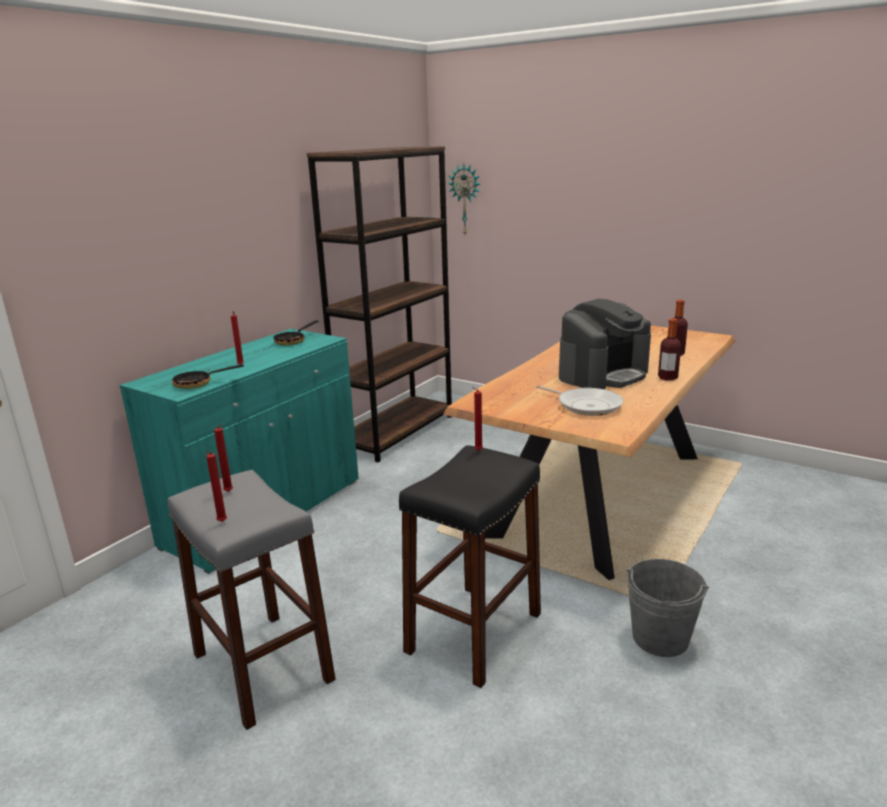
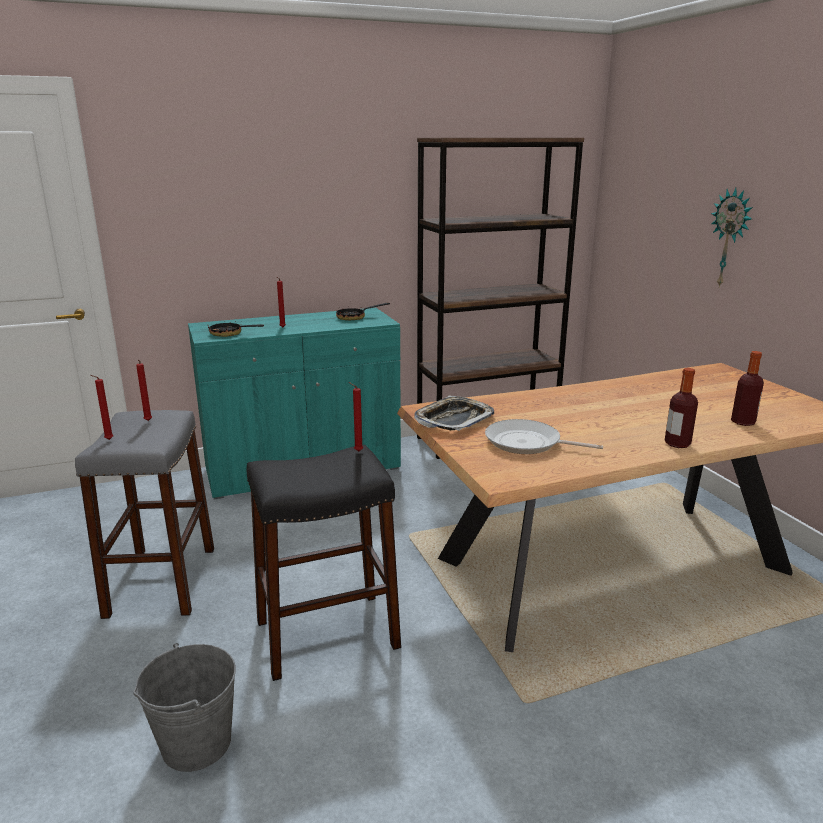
camera: 35 degrees right, 0 degrees up
wall clock [448,164,480,234] -> wall clock moved to [711,188,753,287]
frying pan [536,385,623,416] -> frying pan turned 120 degrees clockwise [485,419,603,454]
coffee machine [559,299,651,389] -> none
grey bucket [627,559,709,657] -> grey bucket moved to [134,643,236,772]
none -> tray [414,396,494,431]

